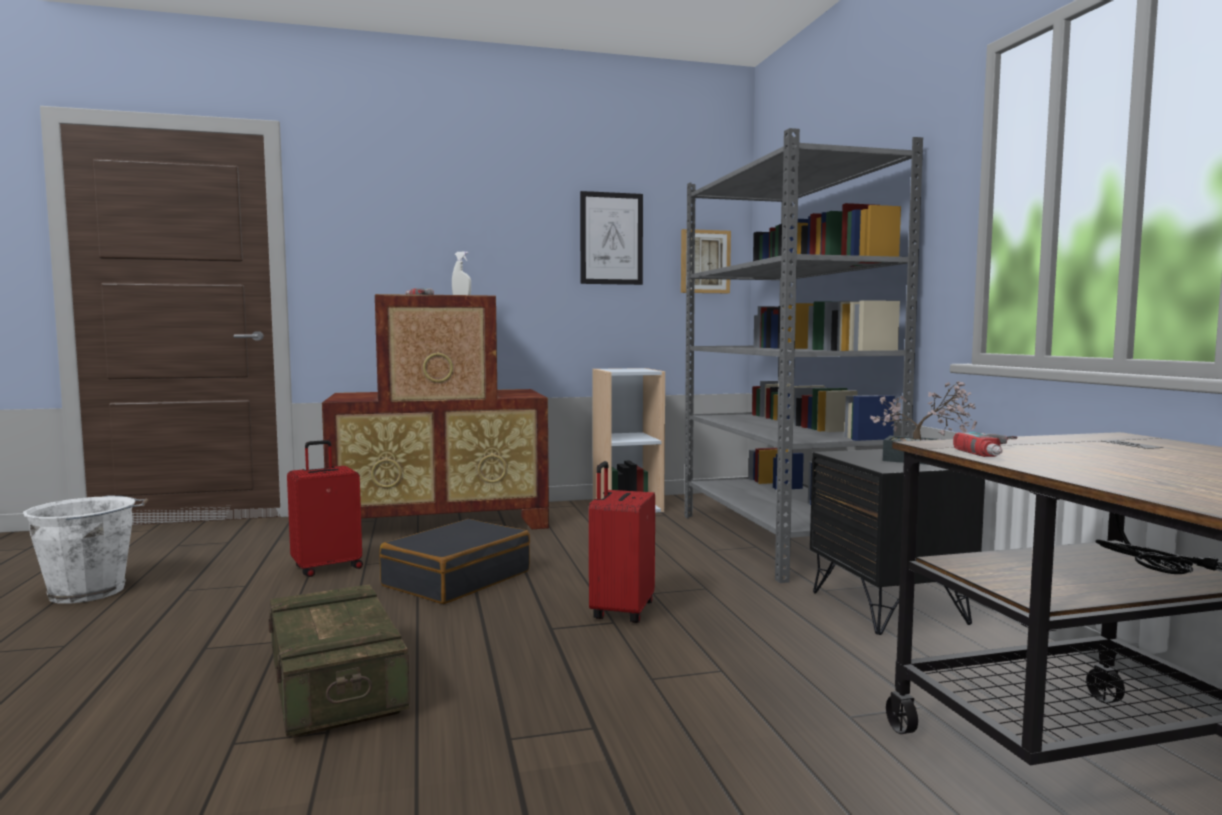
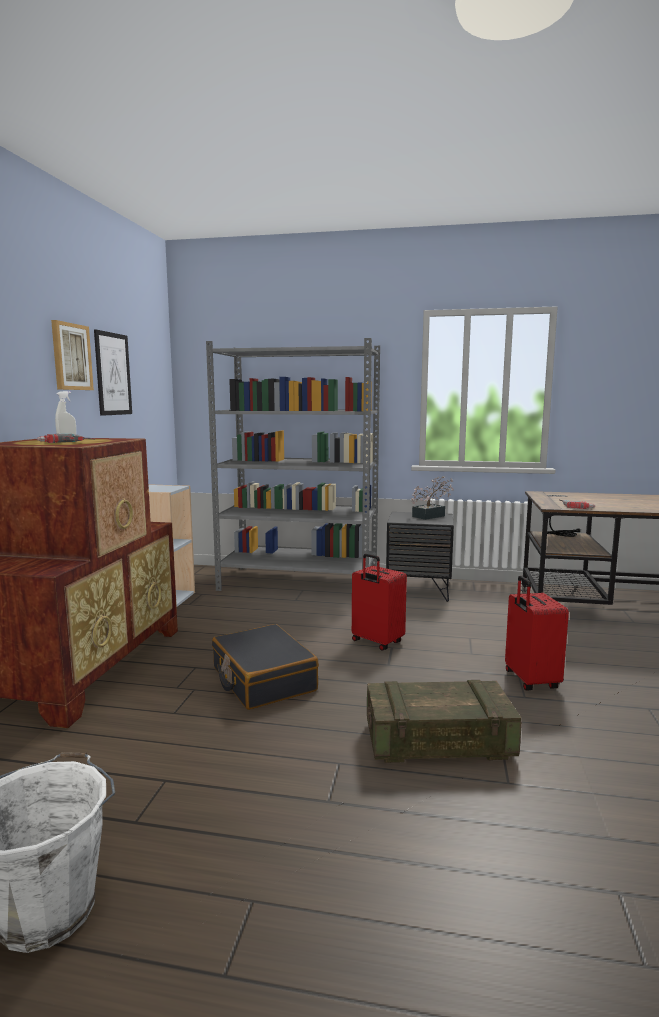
camera: 65 degrees left, 5 degrees up
red suitcase [287,440,363,577] -> red suitcase moved to [505,576,569,691]
picture [681,229,731,293] -> picture moved to [51,320,94,390]

